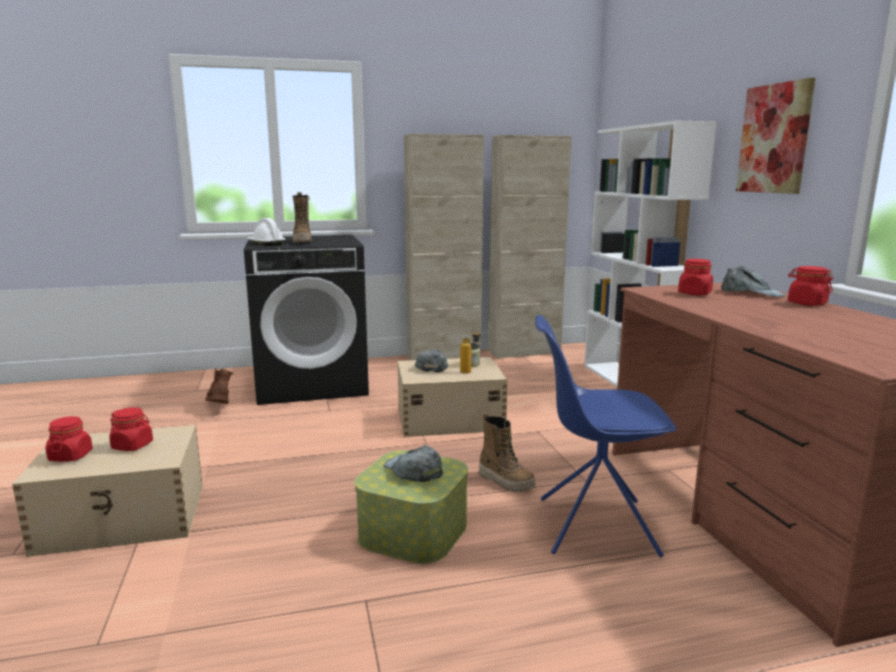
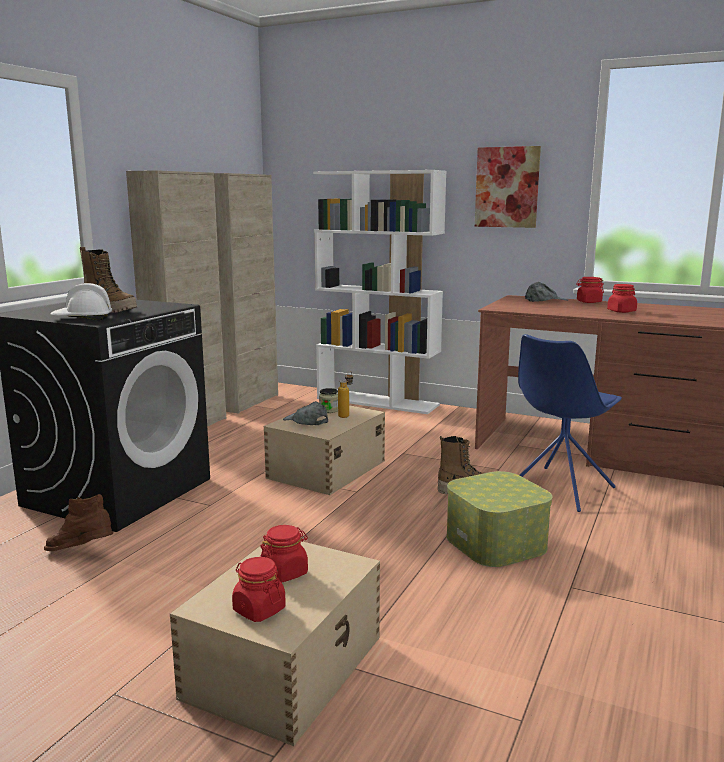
camera: 50 degrees left, 0 degrees up
grey cap [383,445,443,482] -> none
red jar [678,259,713,295] -> red jar moved to [607,284,637,313]

